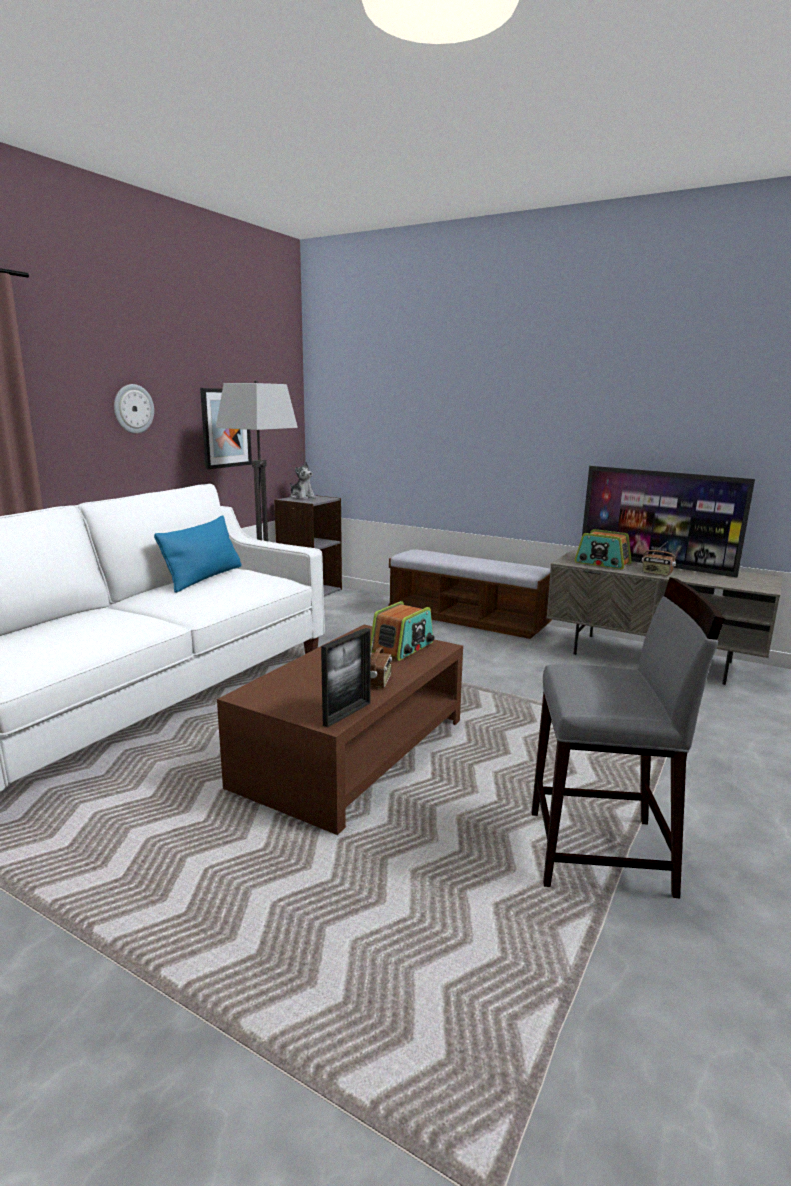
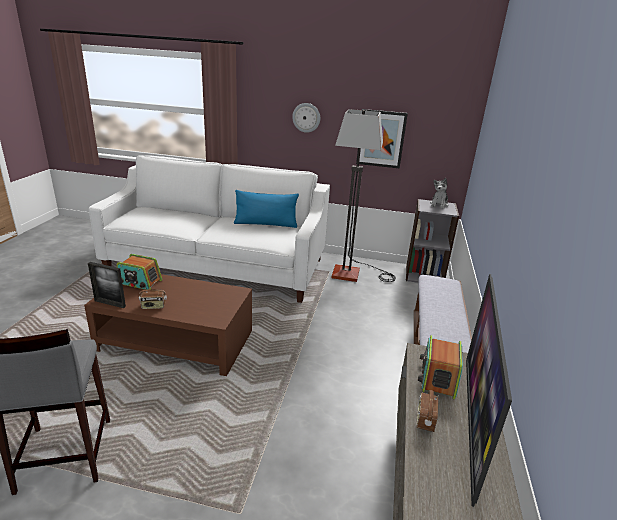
camera: 70 degrees right, 10 degrees up
radio [371,601,435,661] -> radio moved to [117,254,163,290]

